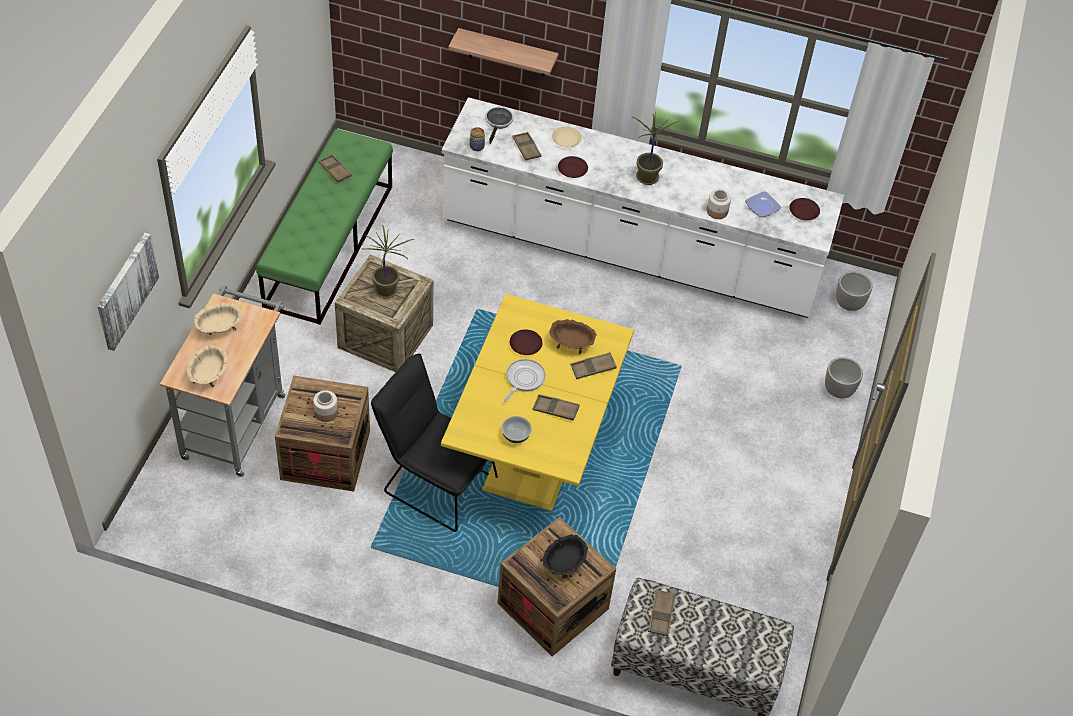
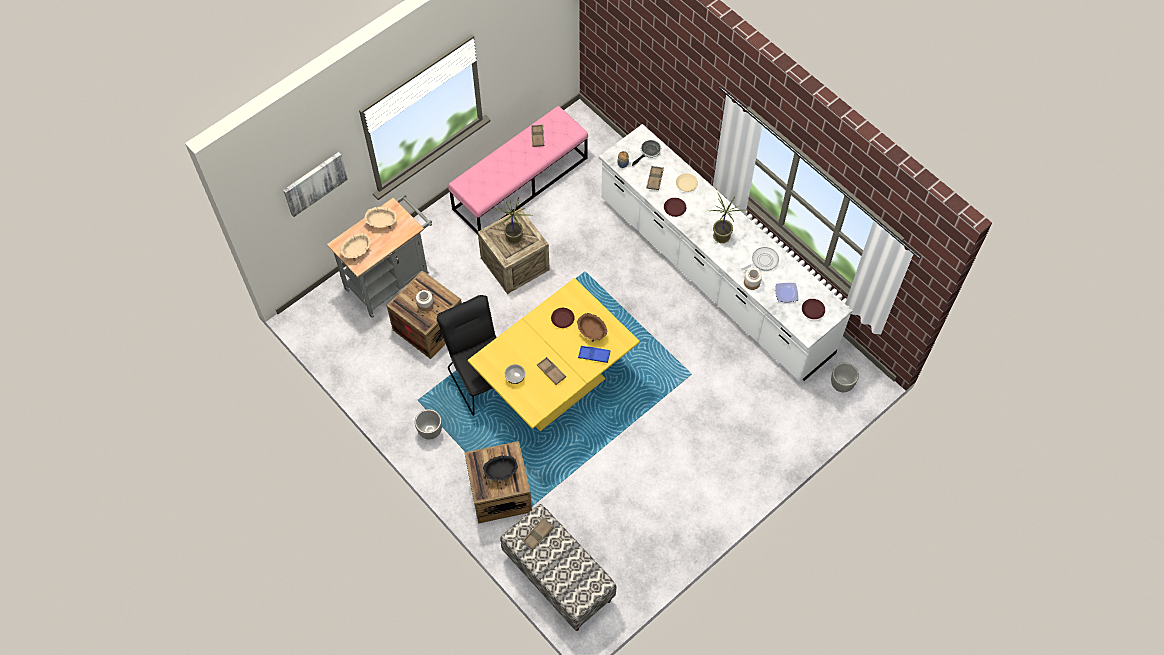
camera: 35 degrees right, 10 degrees up
green bench [256,129,393,325] -> pink bench [448,106,588,235]
shelf [448,28,559,76] -> none
frying pan [504,359,545,402] -> frying pan moved to [741,247,779,271]
brown tray [570,352,617,379] -> blue tray [578,346,610,363]
planter [825,357,863,398] -> planter moved to [415,409,442,439]

